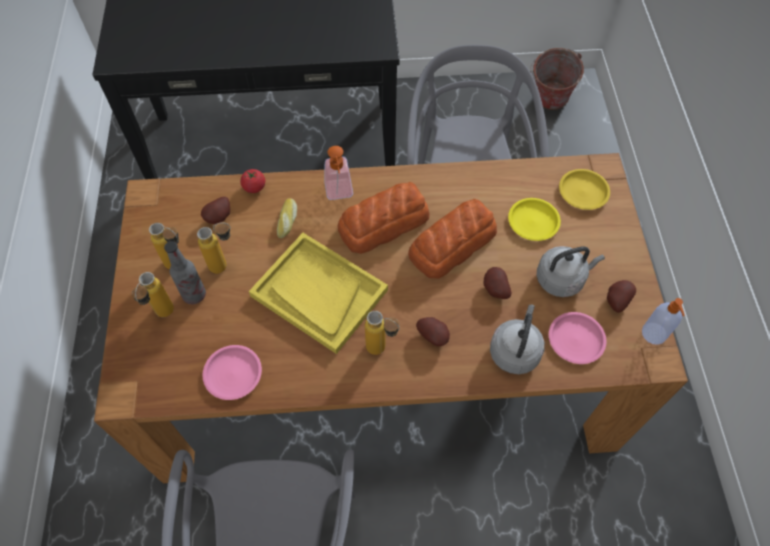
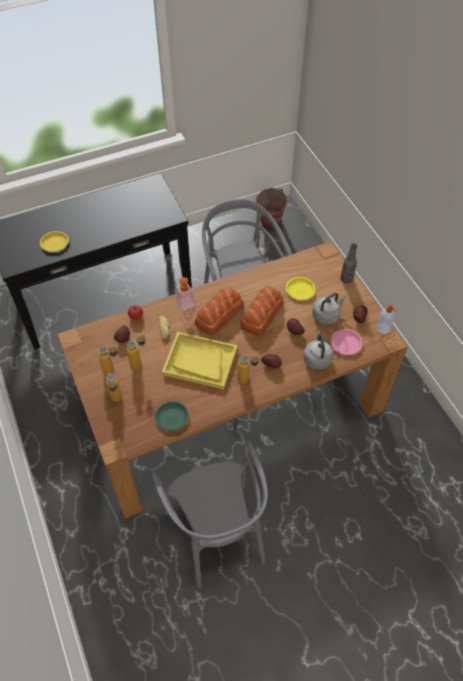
camera: 20 degrees left, 5 degrees down
bottle [164,241,206,304] -> bottle moved to [340,243,357,283]
pink plate [203,345,262,400] -> green plate [155,401,189,431]
yellow plate [559,169,610,210] -> yellow plate moved to [40,231,69,252]

